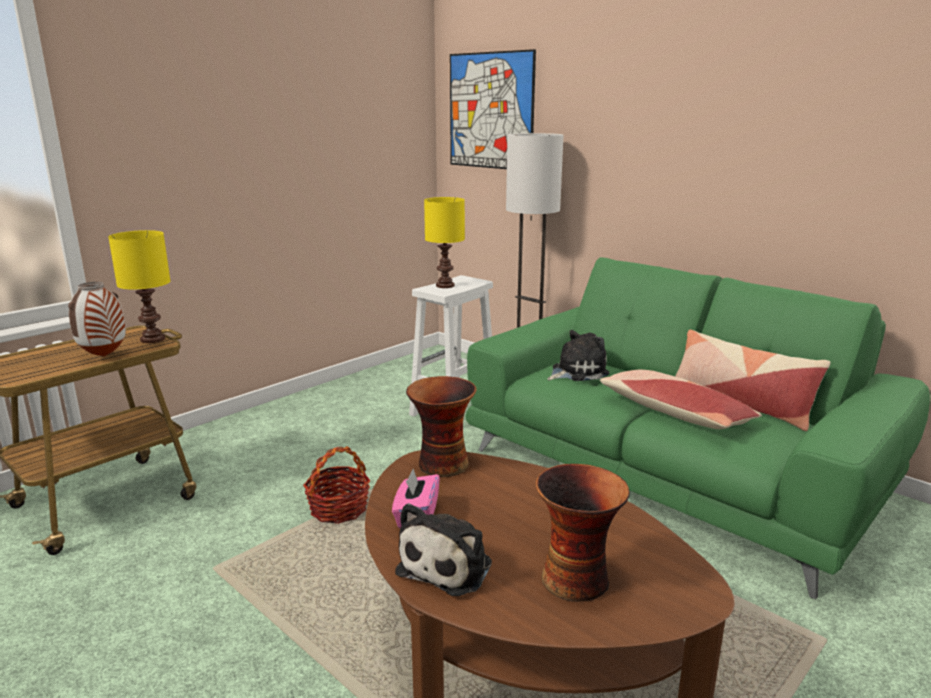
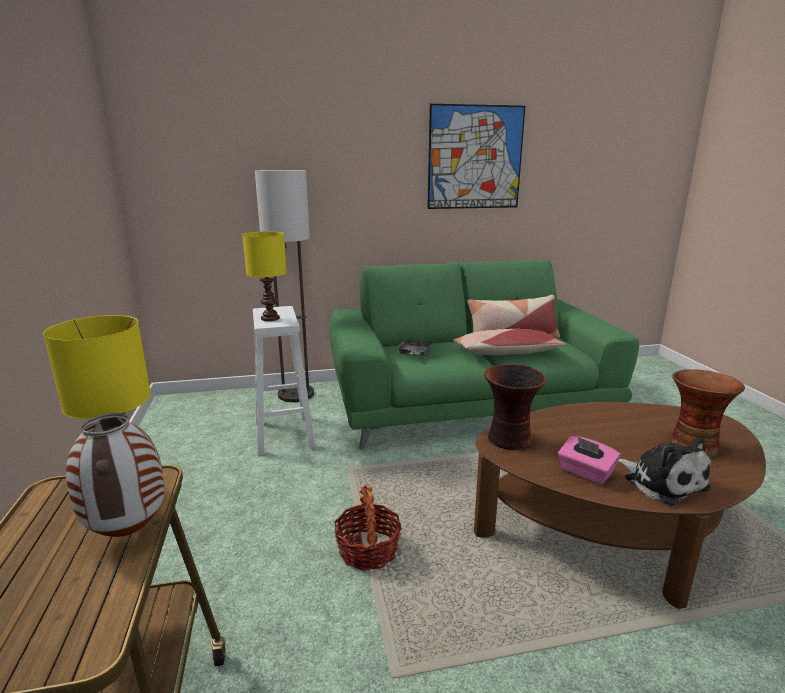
camera: 55 degrees left, 0 degrees up
picture [450,49,536,169] -> picture moved to [427,104,525,209]
plush toy [547,330,610,381] -> grey tray [396,339,433,356]

